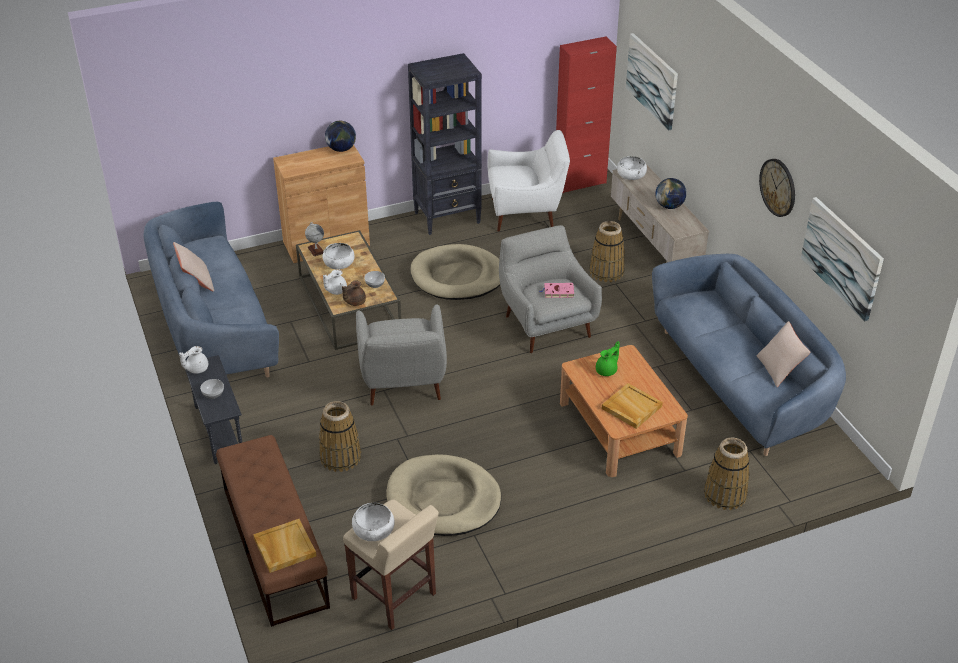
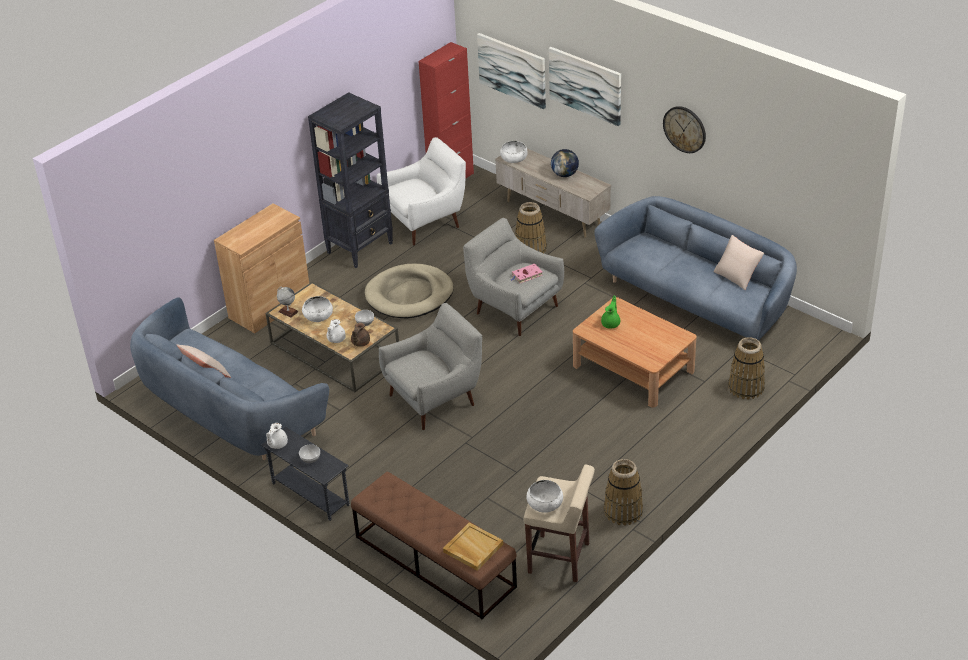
camera: 25 degrees left, 0 degrees up
basket [319,401,361,472] -> basket moved to [604,459,643,526]
globe [325,121,356,152] -> none
grey armchair [356,304,447,406] -> grey armchair turned 90 degrees counterclockwise [379,303,482,430]
beige dog bed [386,454,501,536] -> none
beige tray [602,383,663,429] -> none
picture [801,197,884,321] -> picture moved to [549,47,621,126]

